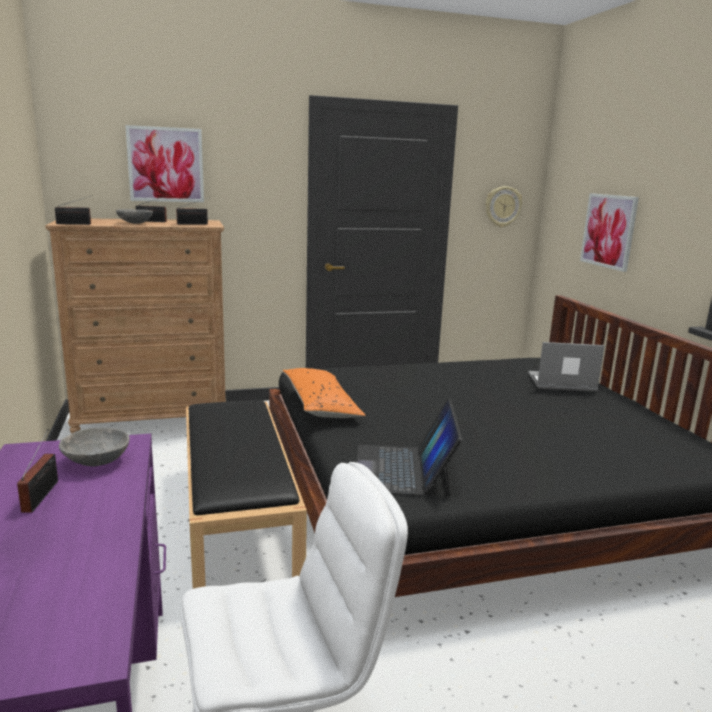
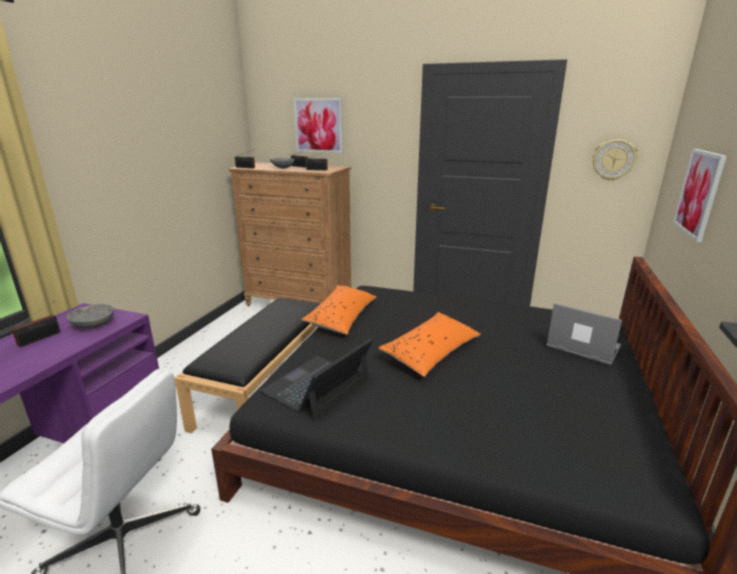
camera: 35 degrees right, 5 degrees up
none -> orange pillow [378,312,481,377]

